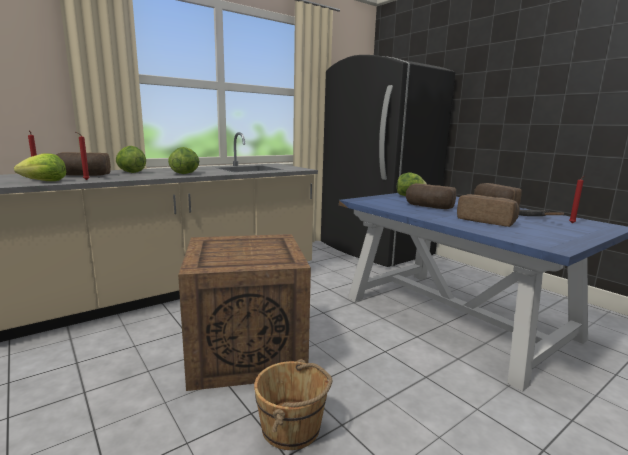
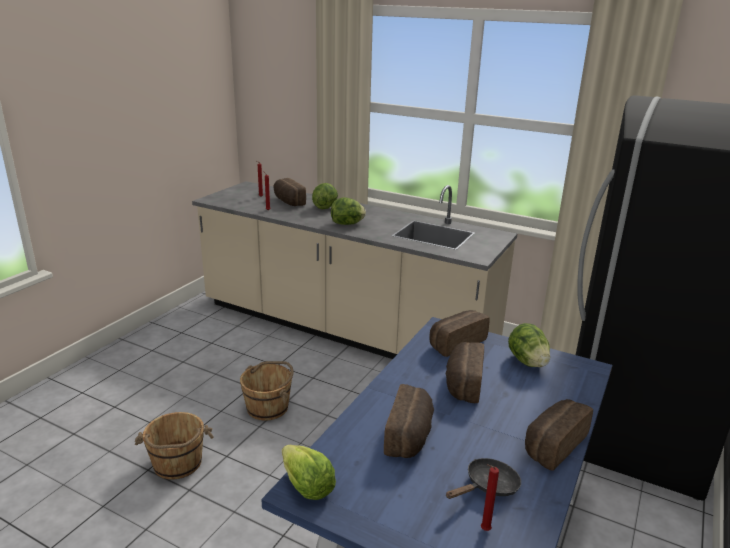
camera: 65 degrees right, 10 degrees up
lettuce [14,153,66,181] -> lettuce moved to [282,445,336,500]
crate [178,234,311,391] -> brown bucket [240,361,294,421]
none -> bread [429,310,489,357]

